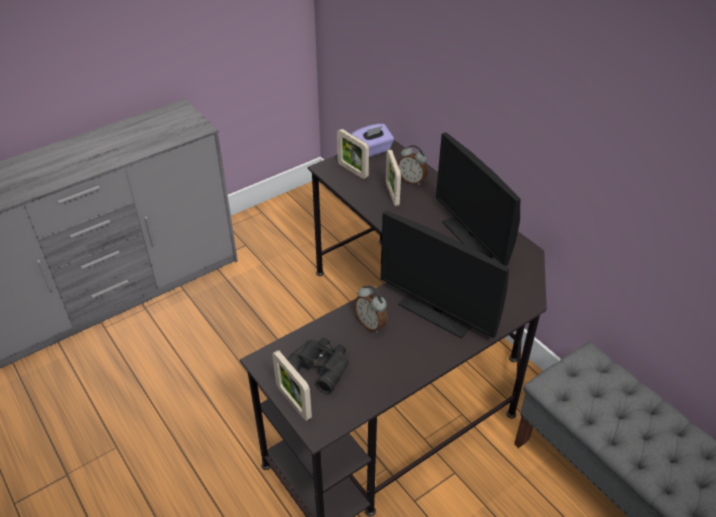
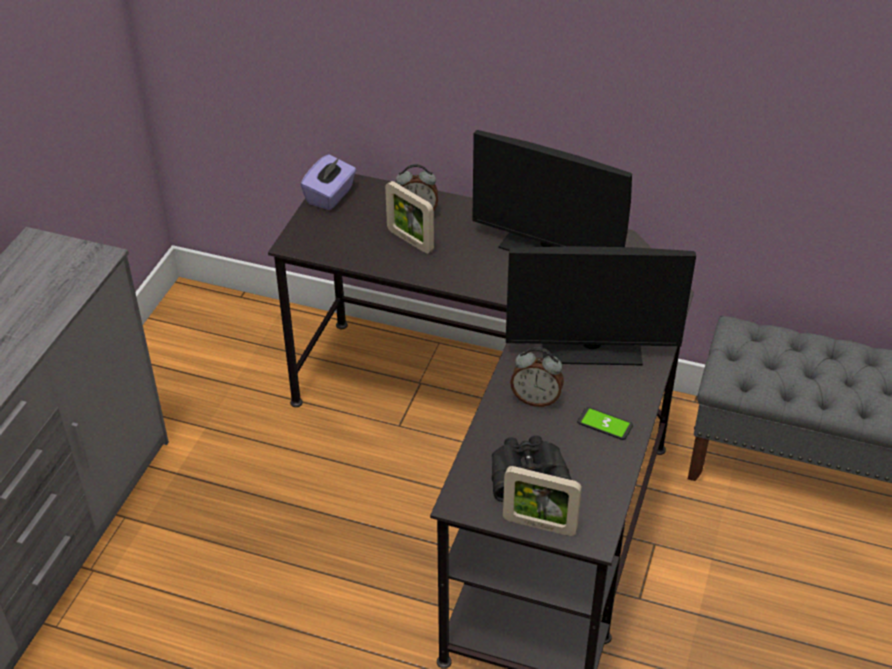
camera: 35 degrees left, 0 degrees up
picture frame [337,129,369,179] -> none
none -> phone [577,407,633,440]

